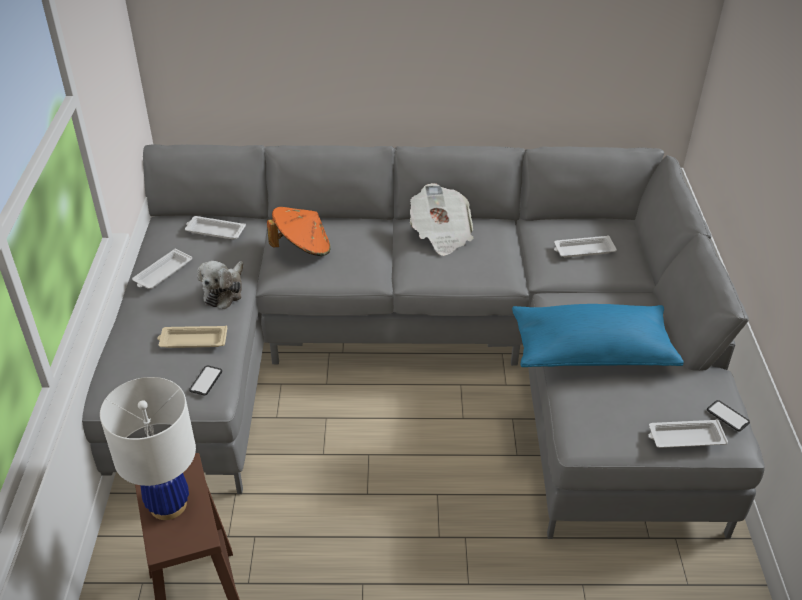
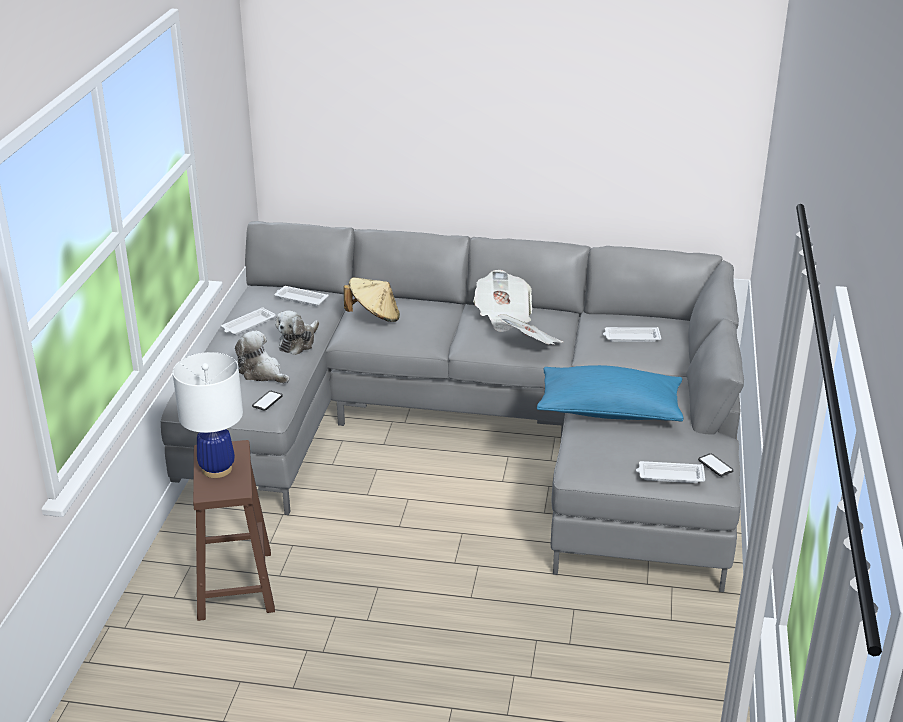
camera: 10 degrees right, 10 degrees down
beige tray [157,326,227,348] -> plush toy [235,330,290,383]
orange hat [267,207,331,256] -> beige hat [344,277,400,322]
none -> newspaper [498,314,563,345]

